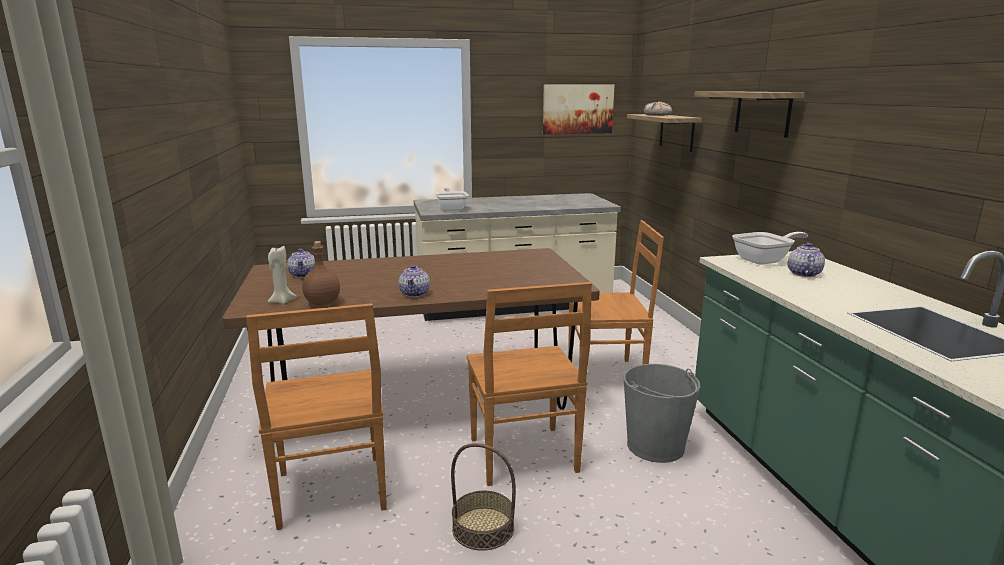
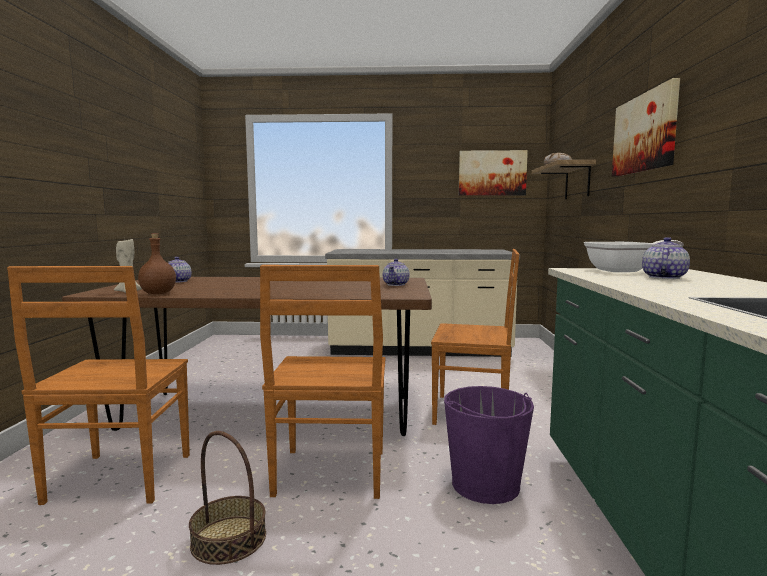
camera: 15 degrees right, 10 degrees down
teapot [399,265,430,297] -> teapot moved to [383,259,410,286]
frying pan [435,187,469,211] -> none
grey bucket [624,364,701,463] -> purple bucket [444,386,534,504]
shelf [694,91,805,138] -> picture [612,78,680,176]

